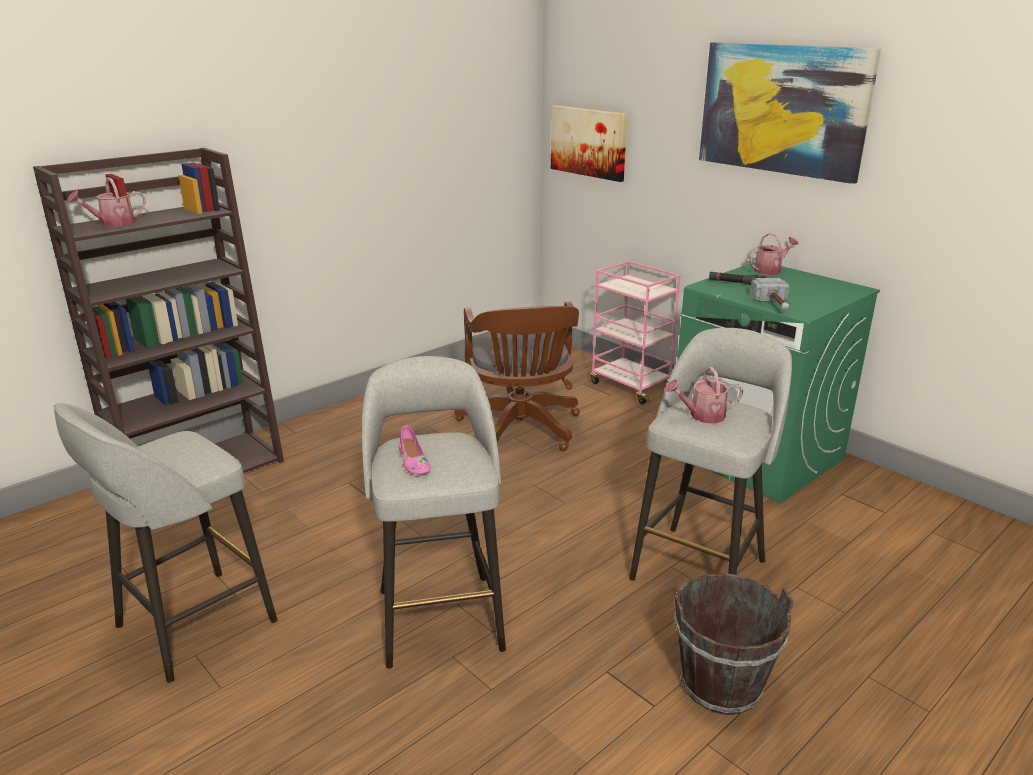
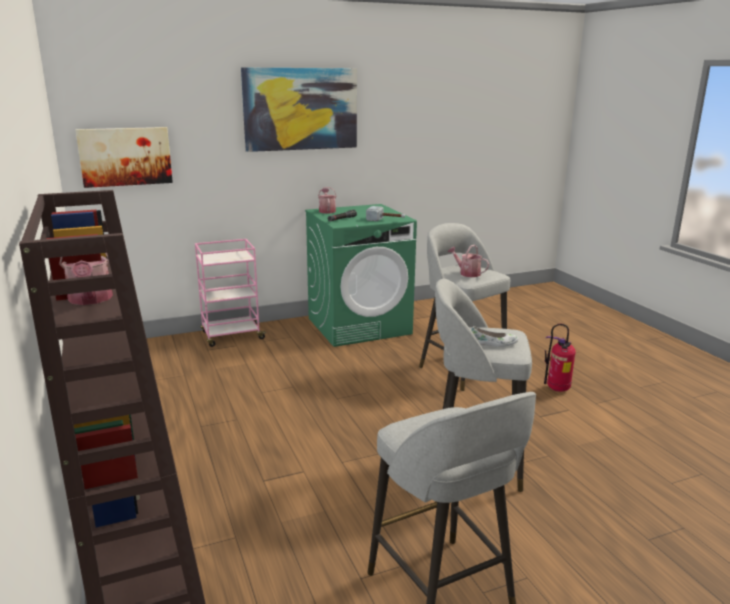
camera: 70 degrees left, 5 degrees down
pink shoe [398,426,431,475] -> white shoe [471,326,519,347]
brown office chair [454,302,580,451] -> none
watering can [665,367,743,423] -> watering can turned 120 degrees clockwise [447,245,489,277]
brown bucket [674,573,794,715] -> fire extinguisher [544,324,576,391]

